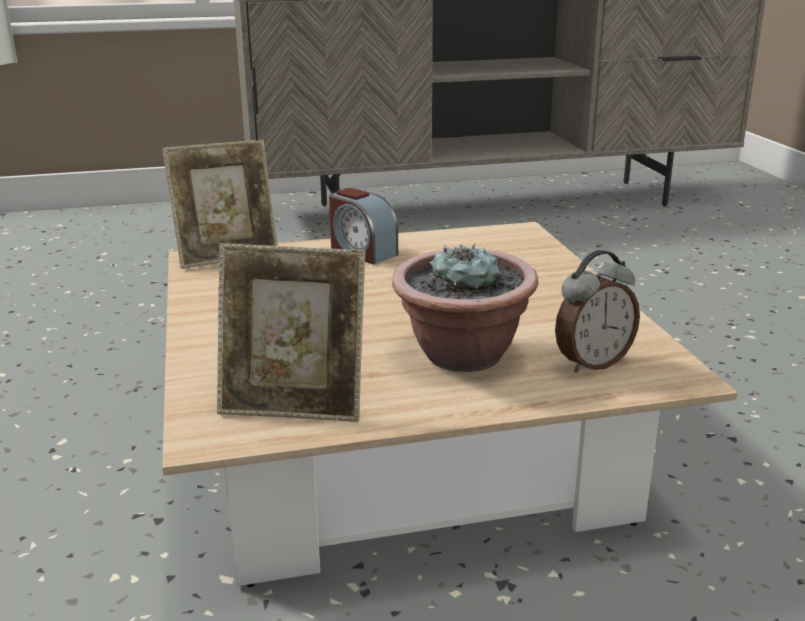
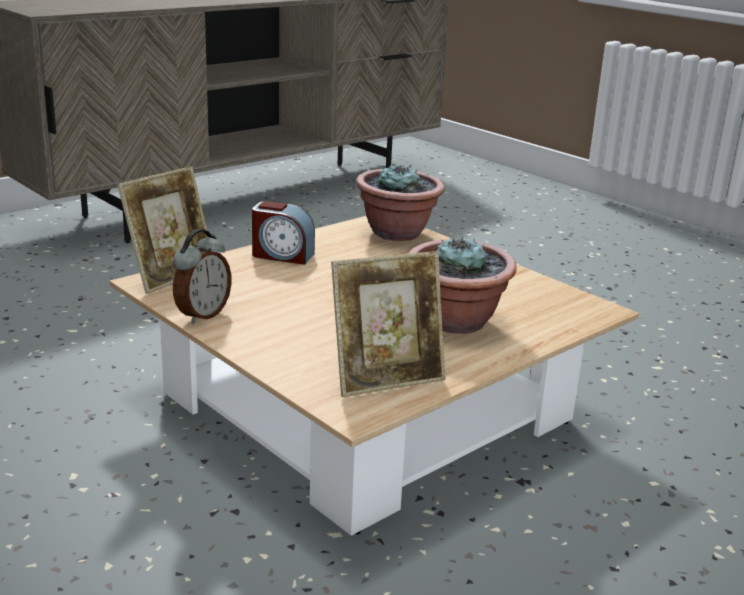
camera: 30 degrees left, 0 degrees up
alarm clock [555,250,640,373] -> alarm clock moved to [173,229,231,324]
none -> potted plant [356,163,445,241]

